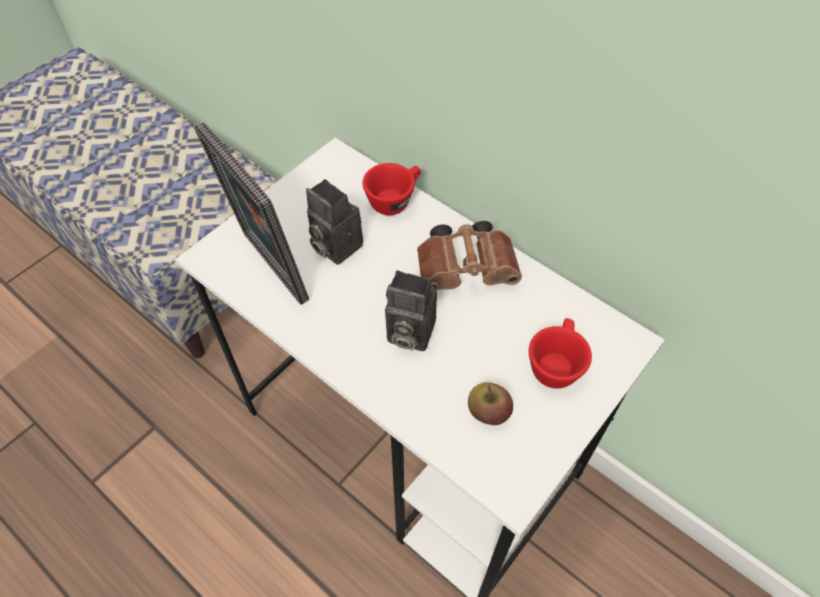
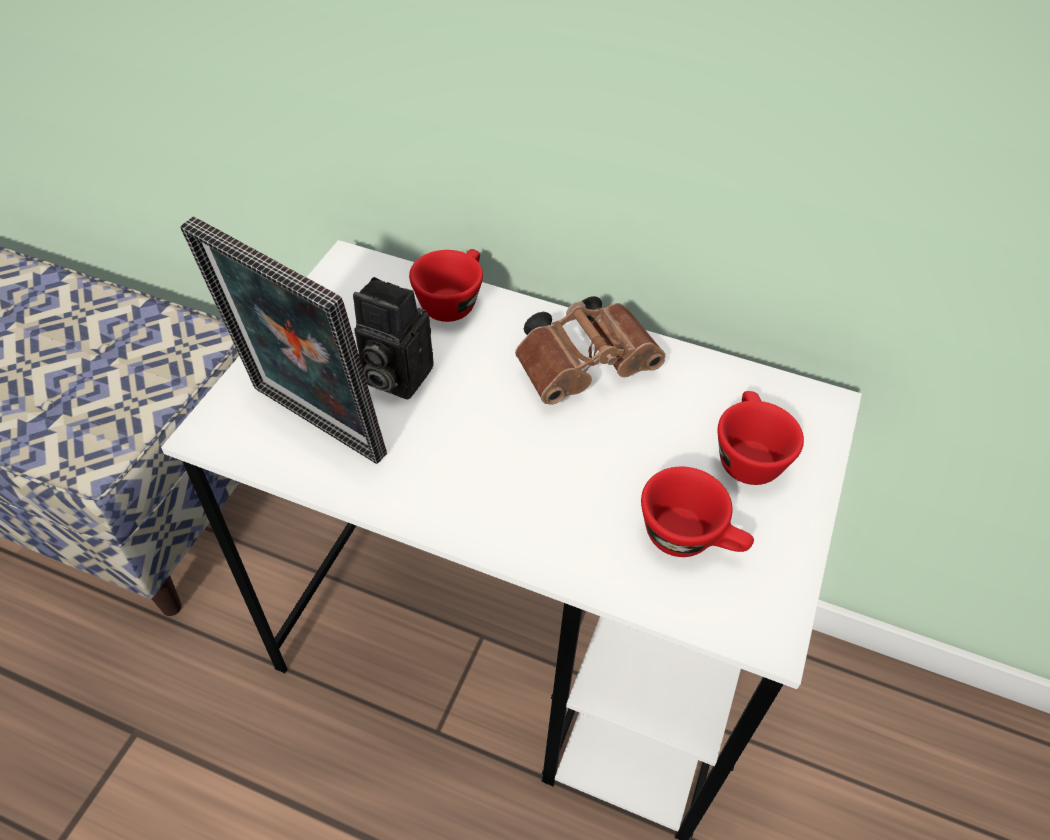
camera: 20 degrees left, 5 degrees down
camera [385,270,437,351] -> none
apple [468,382,513,425] -> red cup [641,467,754,557]

